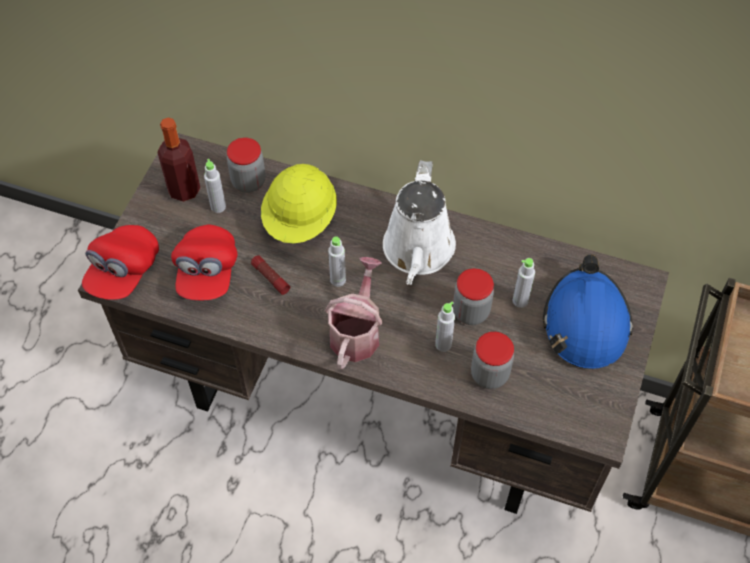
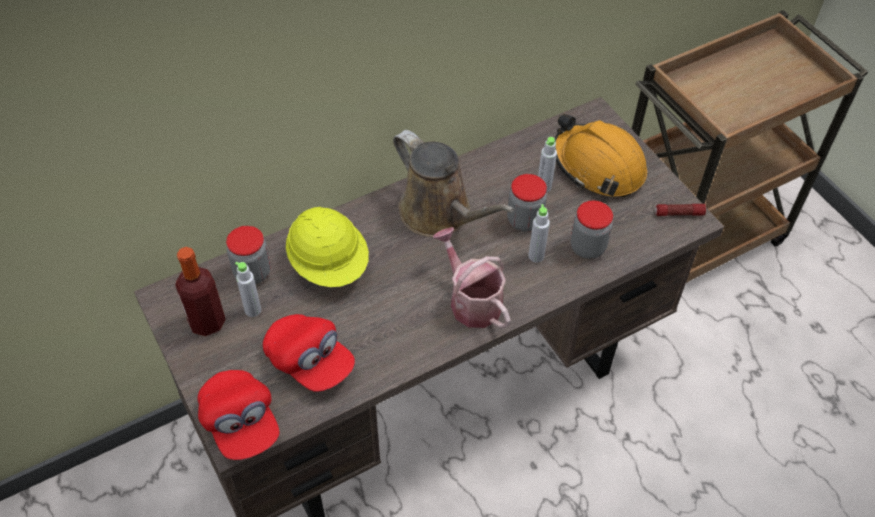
camera: 50 degrees left, 5 degrees down
flashlight [251,256,290,295] -> flashlight moved to [655,204,706,216]
grey bottle [328,236,346,287] -> none
white watering can [383,160,456,285] -> brown watering can [393,130,514,237]
blue hard hat [543,254,633,369] -> orange hard hat [555,114,647,197]

